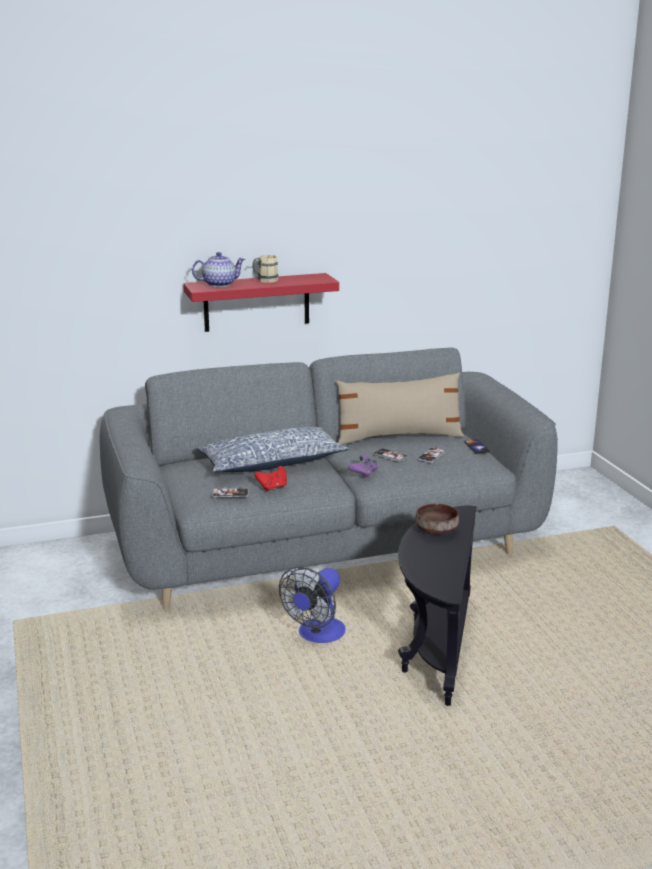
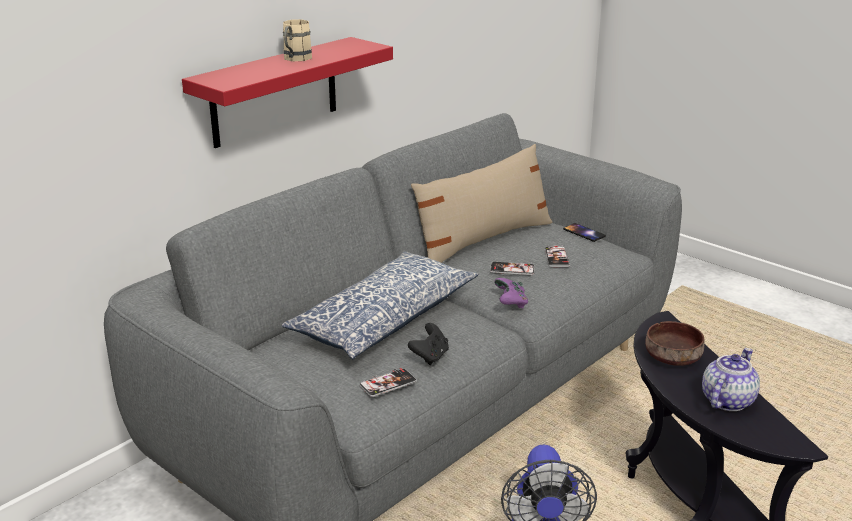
camera: 30 degrees left, 5 degrees up
teapot [192,252,245,287] -> teapot moved to [702,348,760,411]
red game controller [254,466,287,492] -> black game controller [408,323,449,365]

